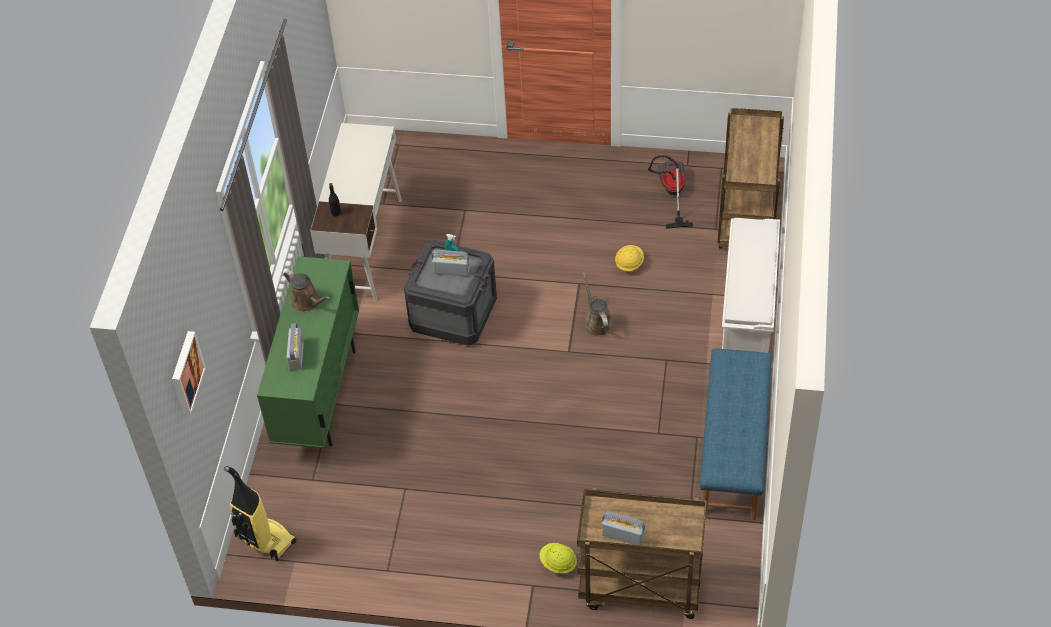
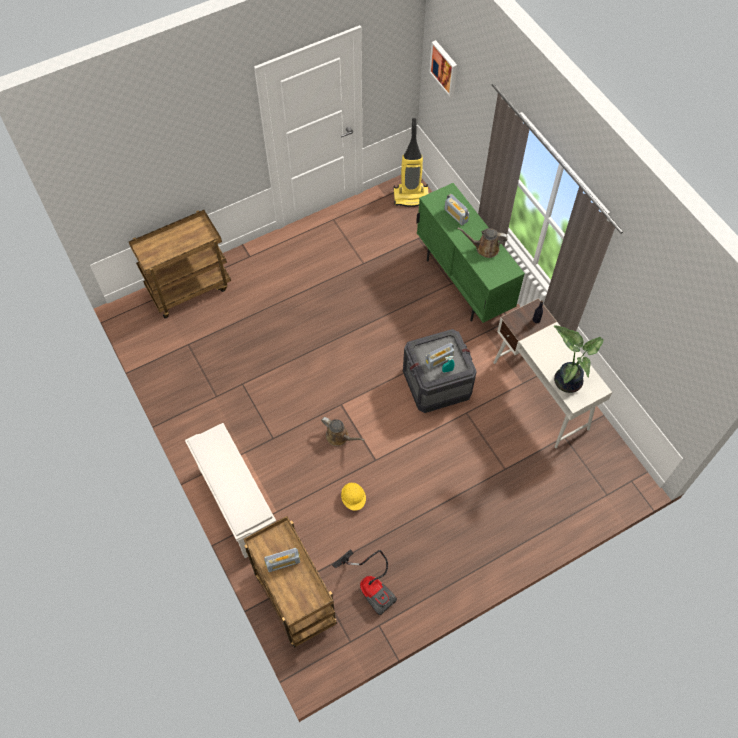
camera: 140 degrees right, 10 degrees up
yellow hard hat [539,543,577,574] -> none
radio [602,511,645,545] -> radio moved to [264,548,300,572]
blue bench [700,349,772,520] -> none
none -> potted plant [554,326,604,393]

